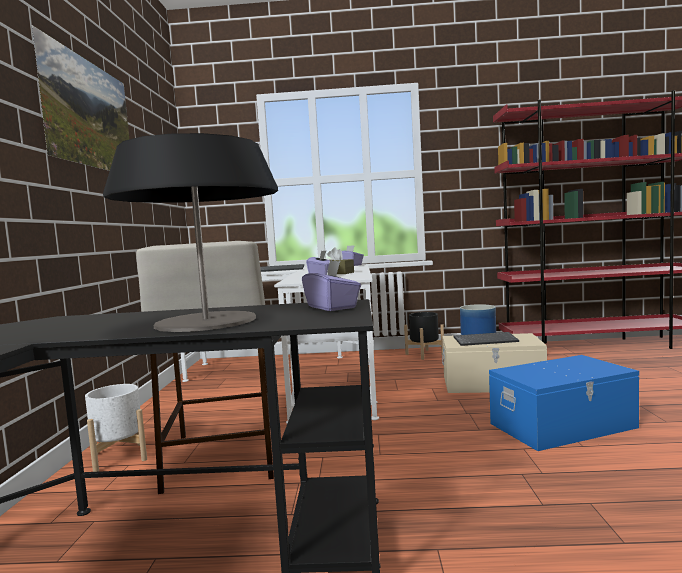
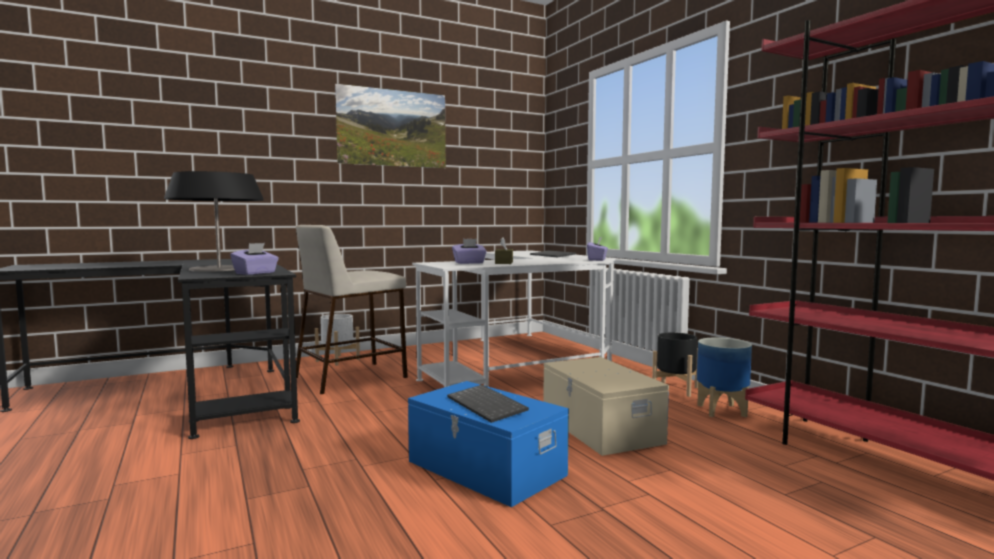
camera: 60 degrees right, 0 degrees up
keyboard [454,332,519,346] -> keyboard moved to [447,385,529,423]

